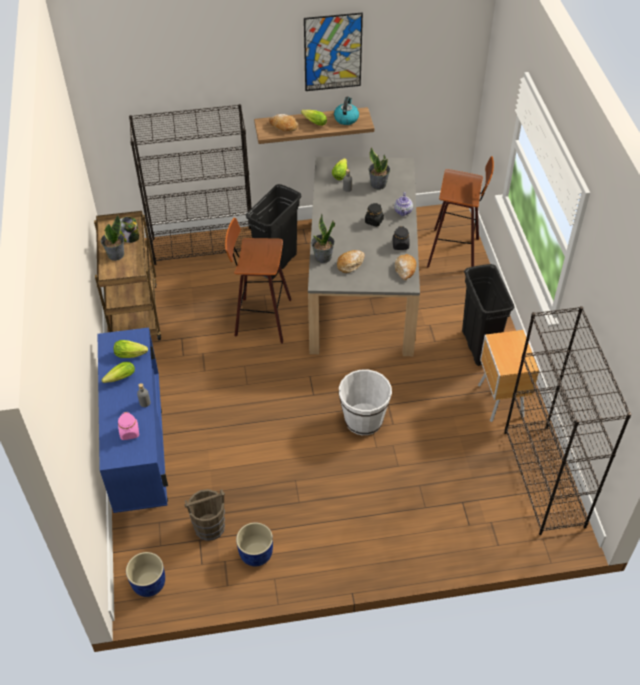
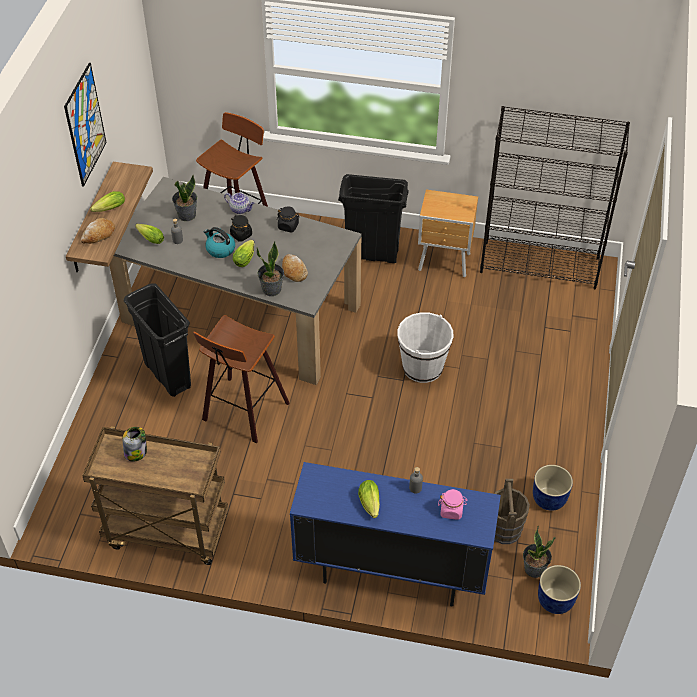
camera: 70 degrees left, 0 degrees up
potted plant [101,215,124,261] -> potted plant moved to [523,526,556,578]
lettuce [114,340,148,358] -> lettuce moved to [233,240,254,267]
black bookcase [129,104,252,265] -> none
kettle [334,97,359,125] -> kettle moved to [204,227,235,258]
bread [395,254,417,280] -> none

